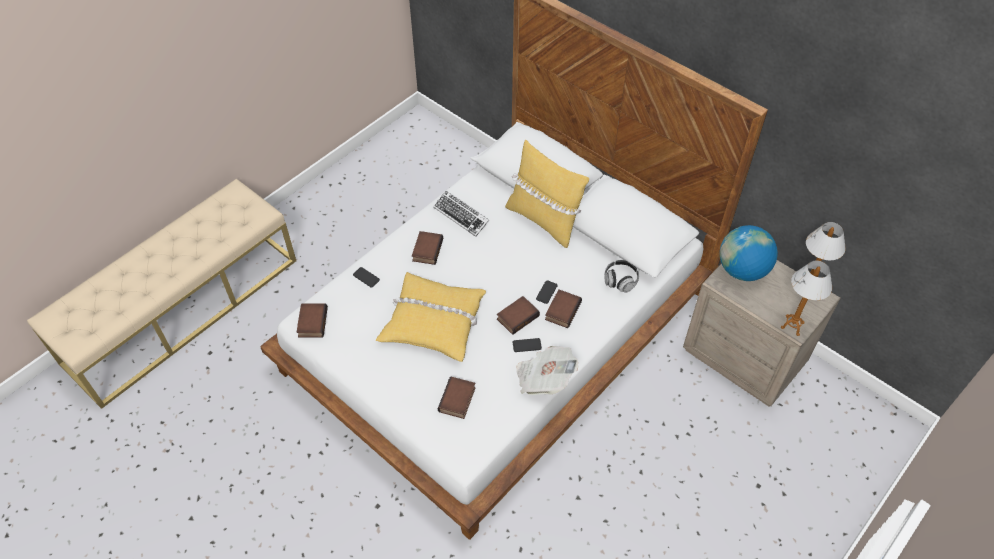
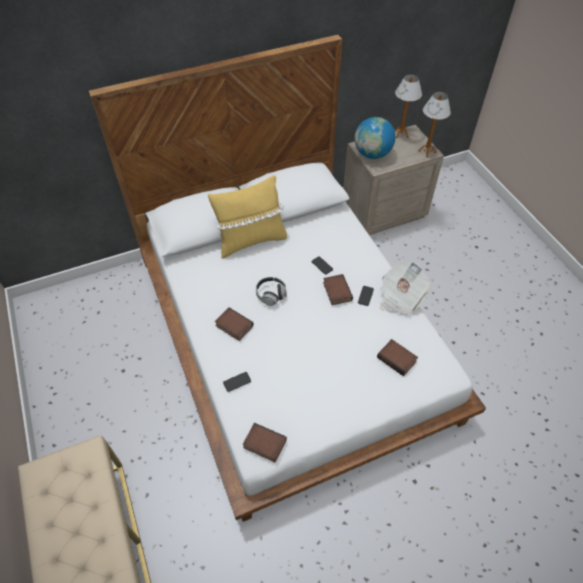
camera: 65 degrees left, 0 degrees up
yellow pillow [376,272,486,362] -> none
keyboard [433,191,489,237] -> none
book [545,289,582,328] -> none
headphones [604,260,639,293] -> headphones moved to [256,277,287,306]

